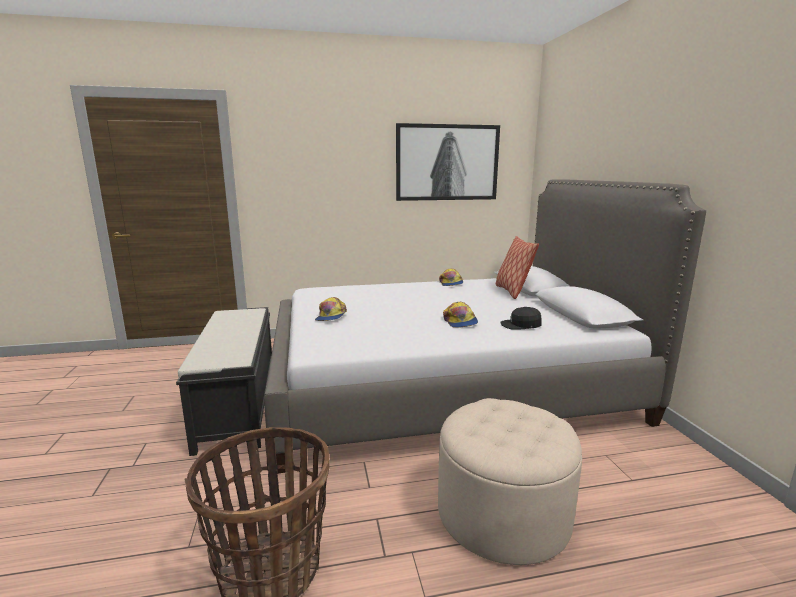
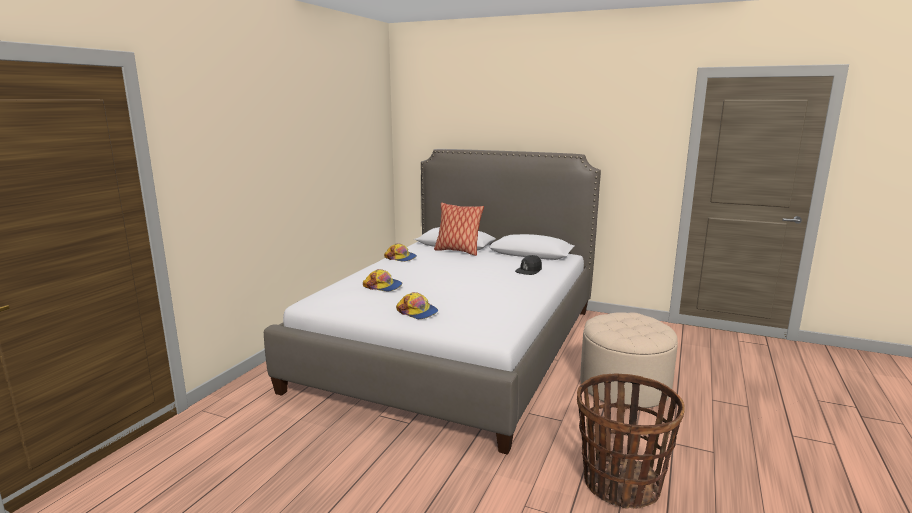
camera: 55 degrees left, 0 degrees up
black bench [176,307,272,456] -> none
picture [396,123,500,201] -> none
cap [443,302,478,328] -> cap moved to [363,269,402,292]

